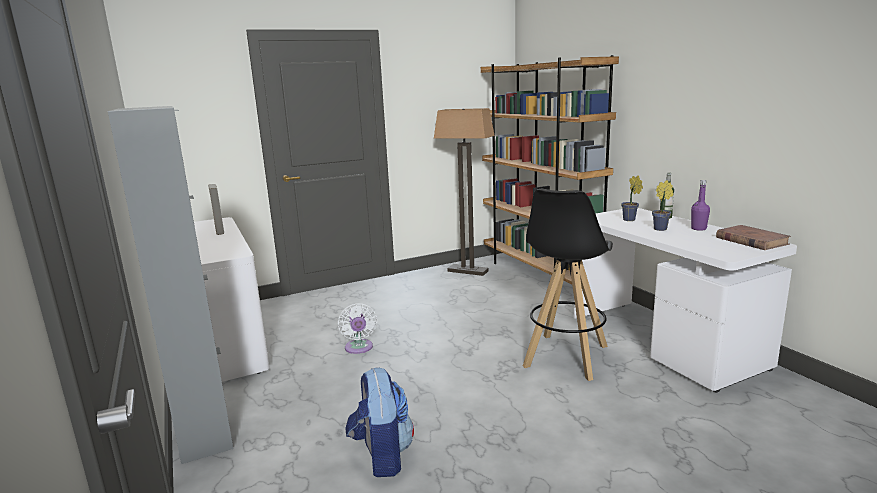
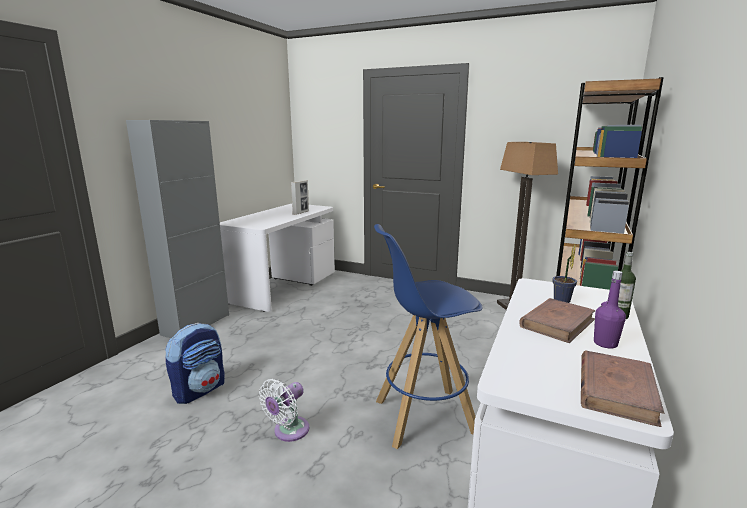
camera: 50 degrees right, 0 degrees up
white fan [338,303,377,354] -> white fan moved to [259,379,309,442]
black stool [523,189,613,381] -> blue stool [374,224,483,449]
potted plant [652,180,673,231] -> brown book [519,298,595,343]

